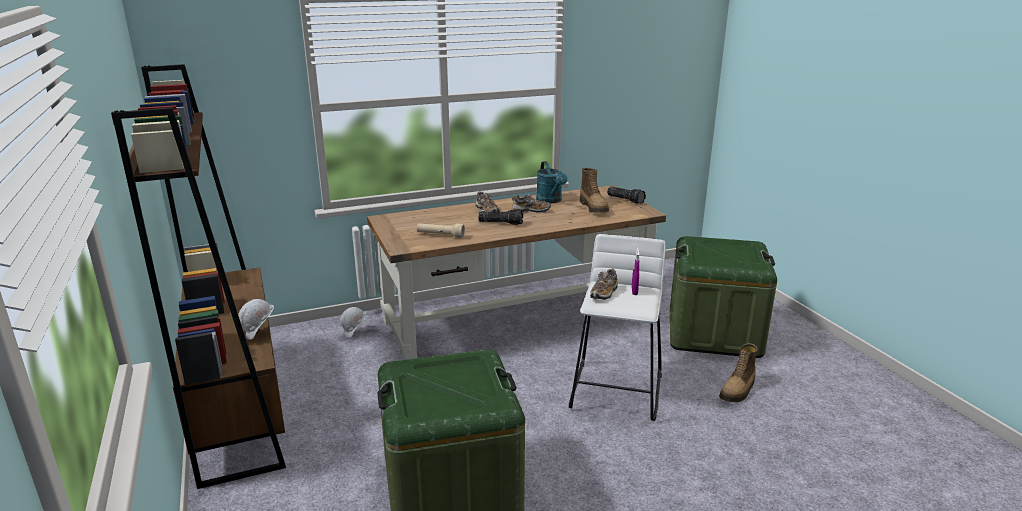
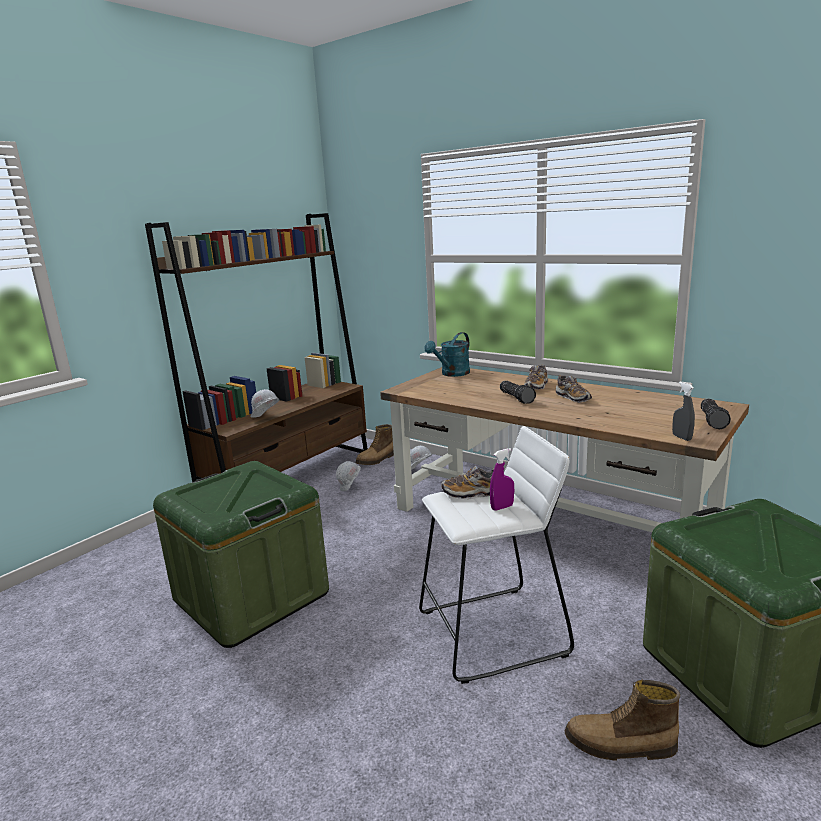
camera: 60 degrees right, 5 degrees down
beige flashlight [417,223,465,238] -> none
turquoise watering can [536,161,567,203] -> turquoise watering can moved to [424,332,470,377]
boot [580,168,609,213] -> boot moved to [356,424,394,465]
none -> white hard hat [336,461,361,491]
none -> grey spray bottle [672,381,695,441]

